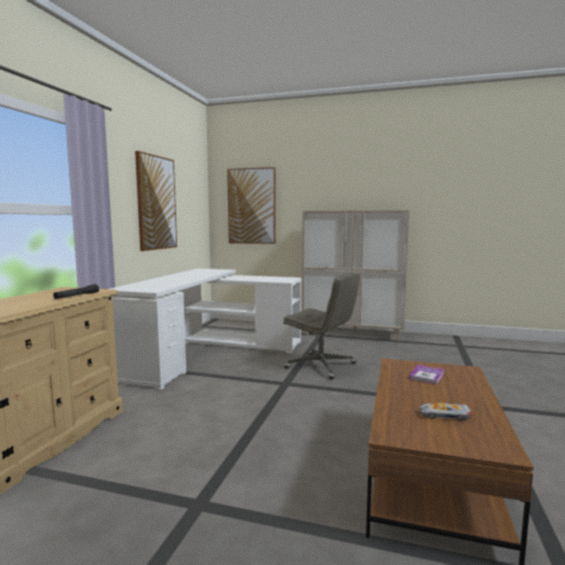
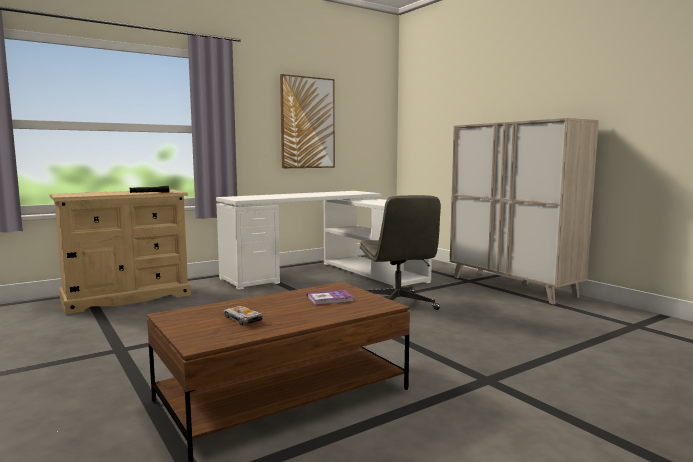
camera: 40 degrees right, 0 degrees up
picture [227,167,276,244] -> none

